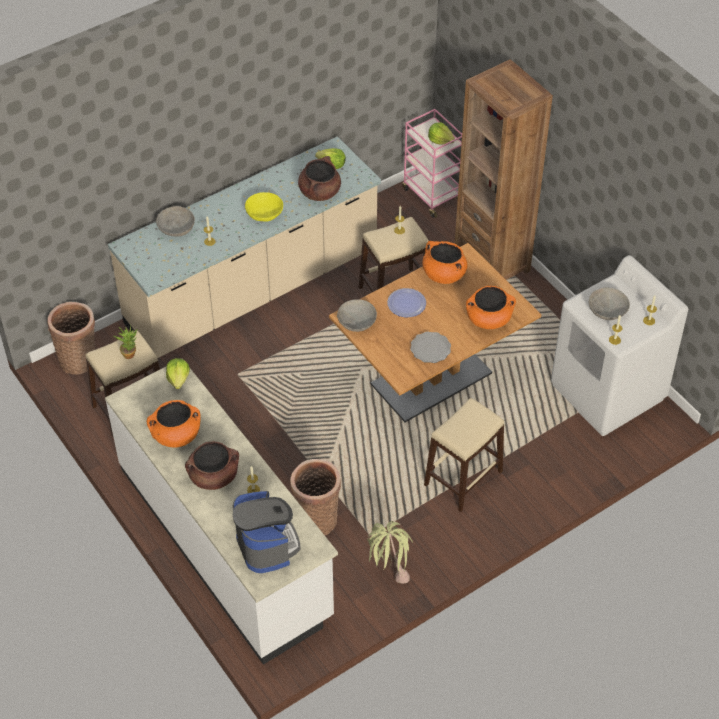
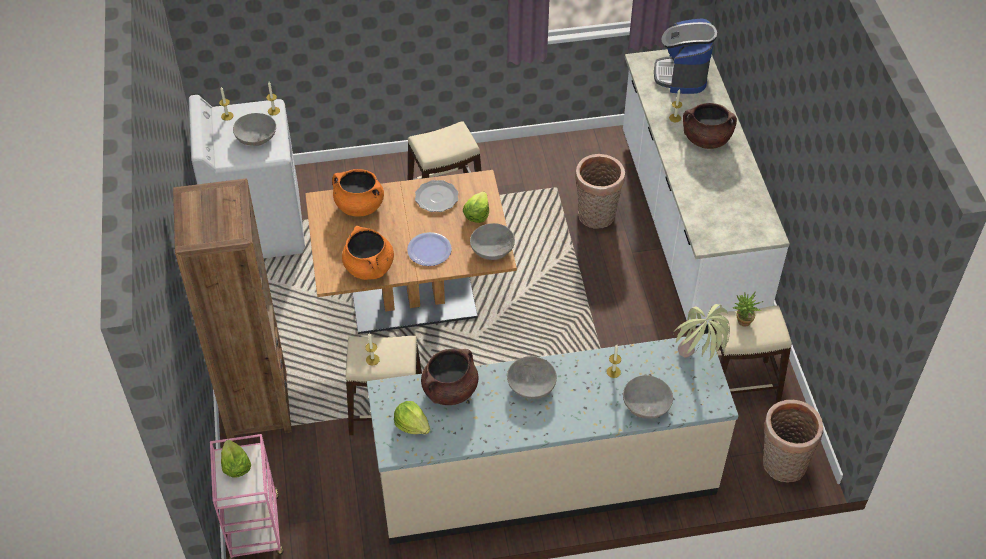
camera: 155 degrees left, 0 degrees up
orange cooking pot [147,400,201,448] -> none
lettuce [166,358,190,389] -> lettuce moved to [463,191,489,223]
yellow bowl [245,192,283,221] -> grey bowl [507,356,557,399]
potted plant [367,521,413,583] -> potted plant moved to [673,304,730,360]

